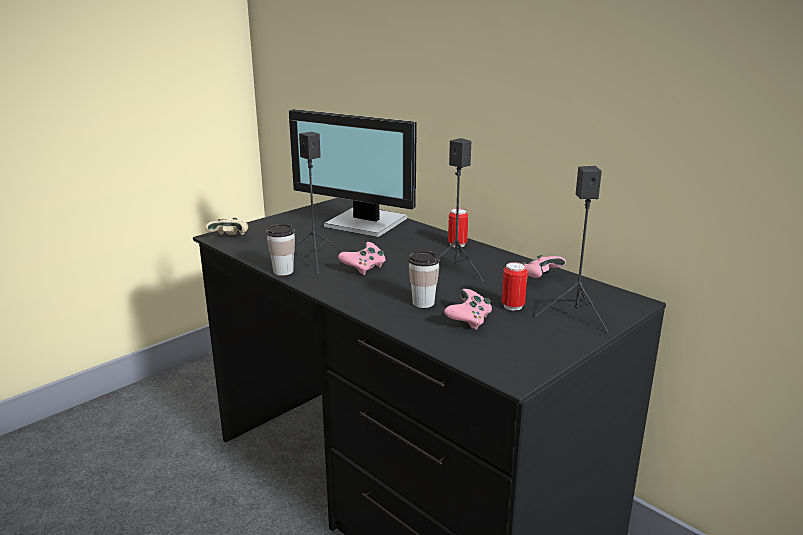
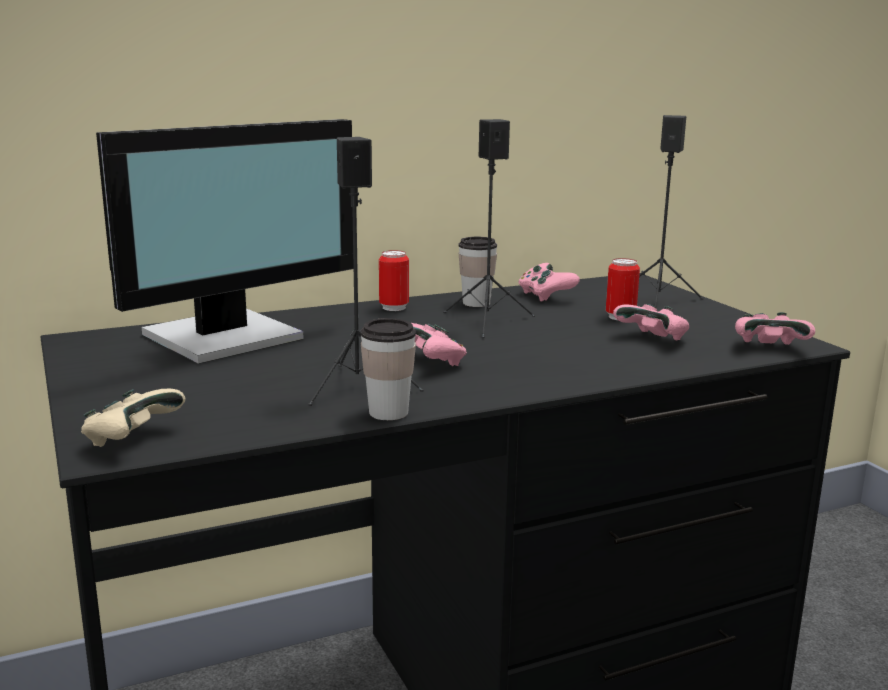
camera: 70 degrees left, 5 degrees down
cup [408,251,440,308] -> cup moved to [459,237,497,307]
none -> pink game controller [735,312,815,345]

